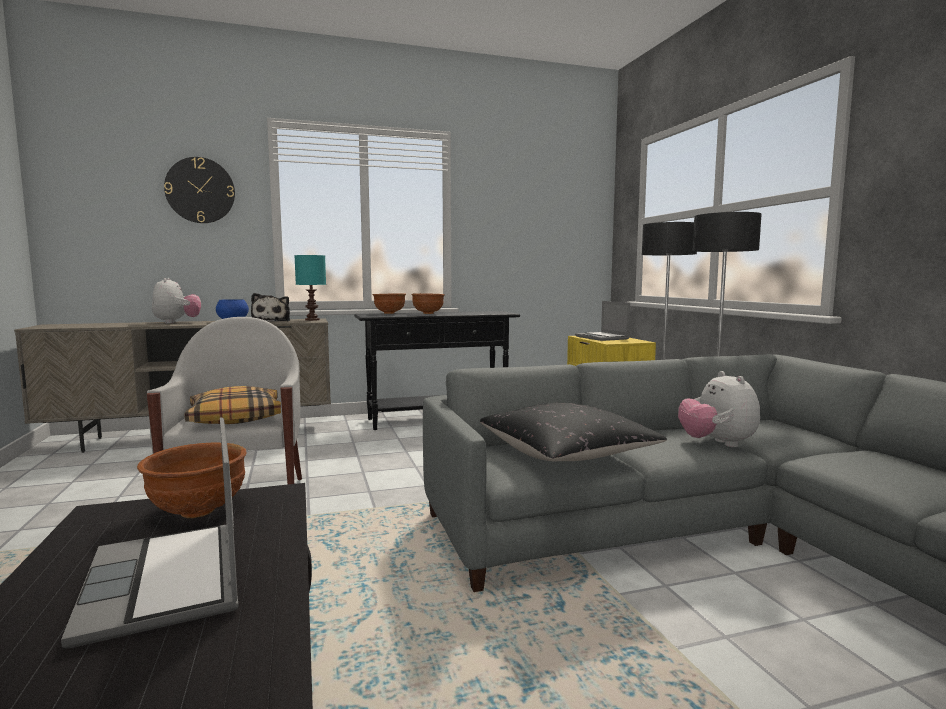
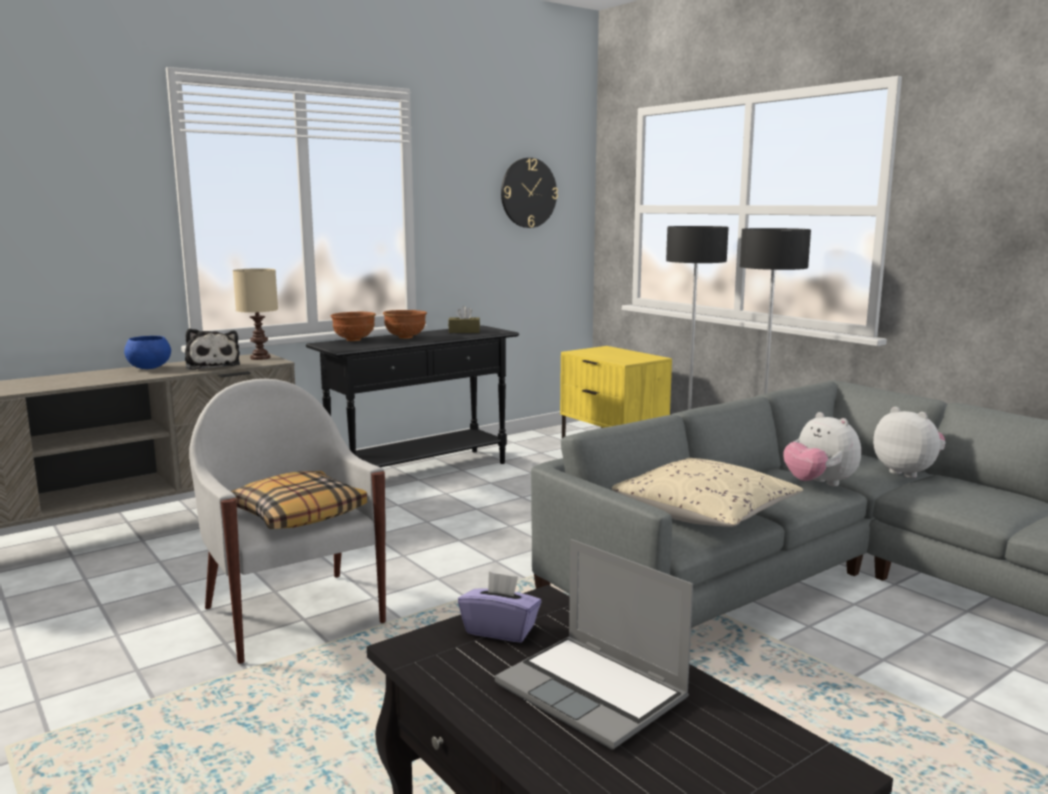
camera: 20 degrees left, 5 degrees up
brown bowl [137,442,247,518] -> purple tissue box [458,571,541,643]
plush toy [152,278,201,323] -> plush toy moved to [873,407,946,478]
wall clock [164,157,235,223] -> wall clock moved to [501,158,558,228]
turquoise table lamp [294,255,326,321] -> beige table lamp [233,268,278,360]
black pillow [480,403,667,461] -> beige pillow [612,458,803,527]
laptop [575,301,630,341] -> none
none -> brown tissue box [448,306,480,333]

